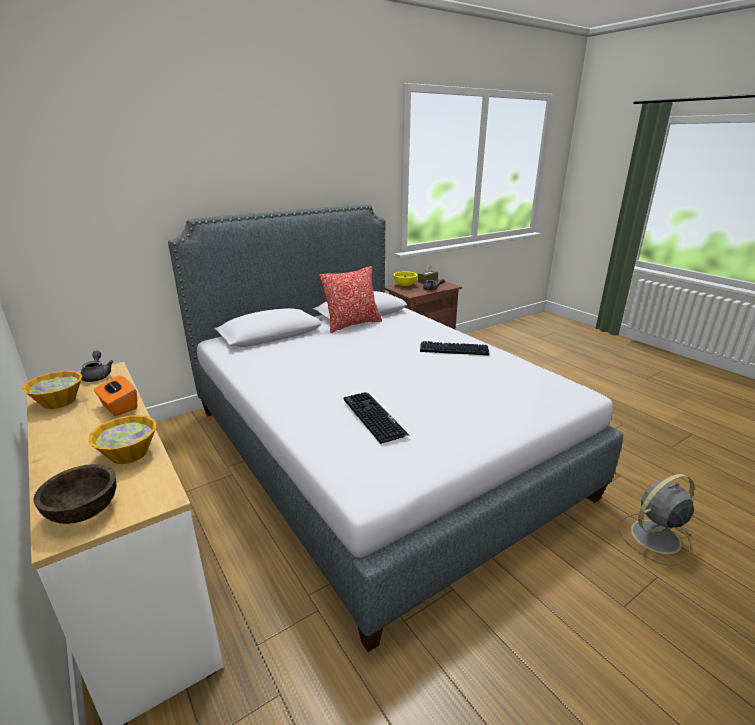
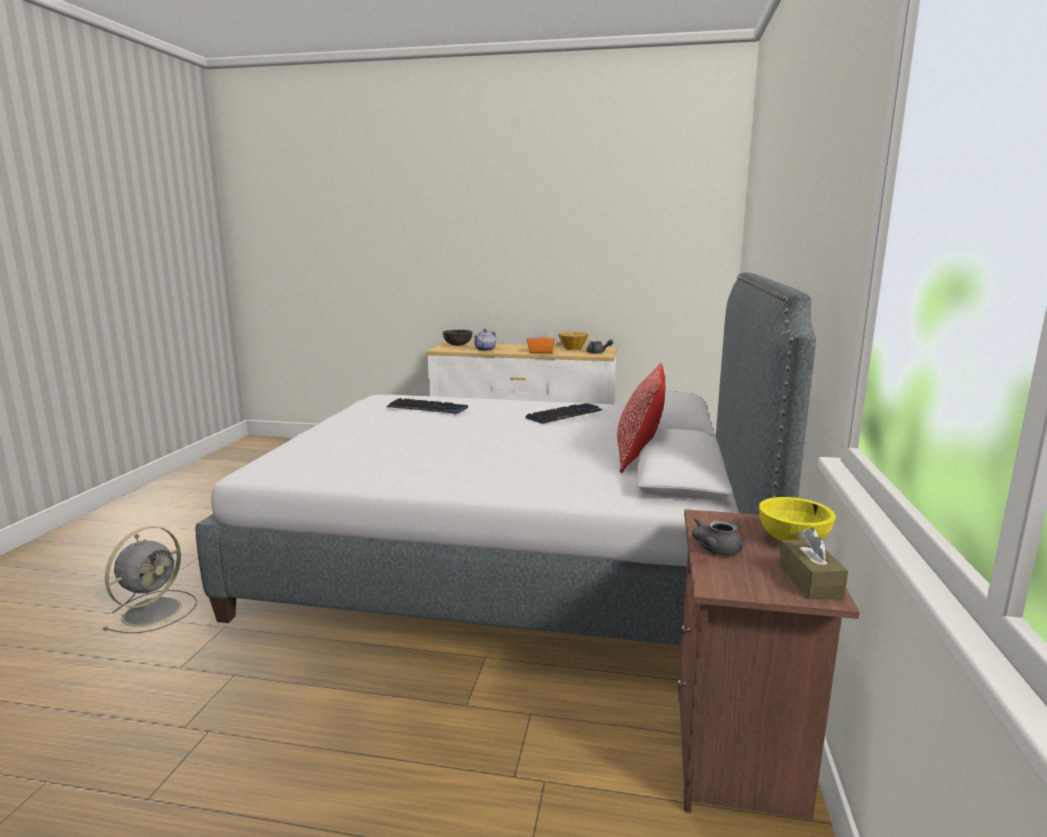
camera: 135 degrees right, 10 degrees down
bowl [88,415,156,464] -> teapot [474,329,496,351]
keyboard [420,341,489,355] -> keyboard moved to [525,403,602,423]

